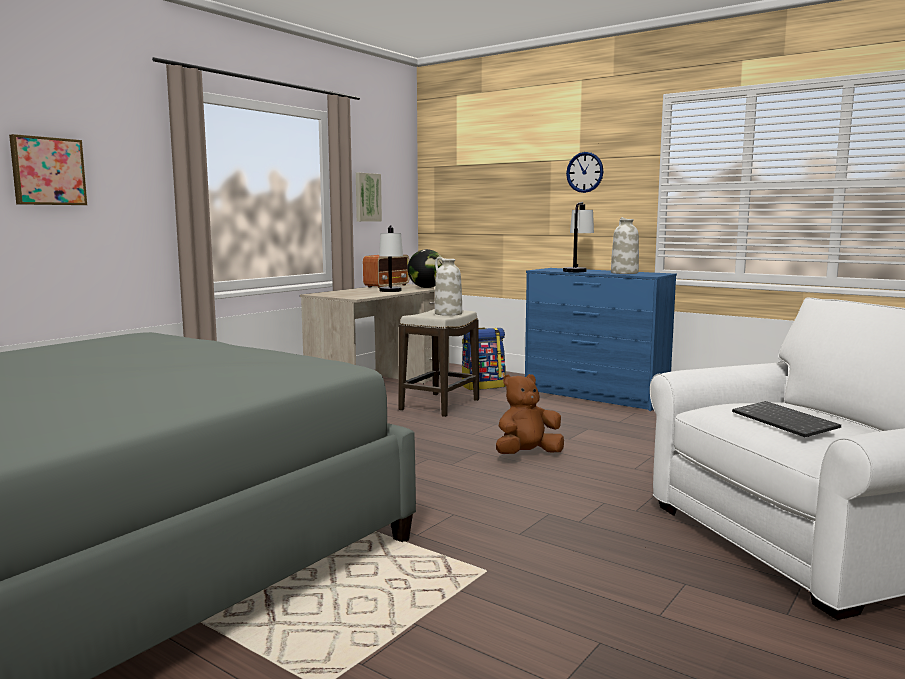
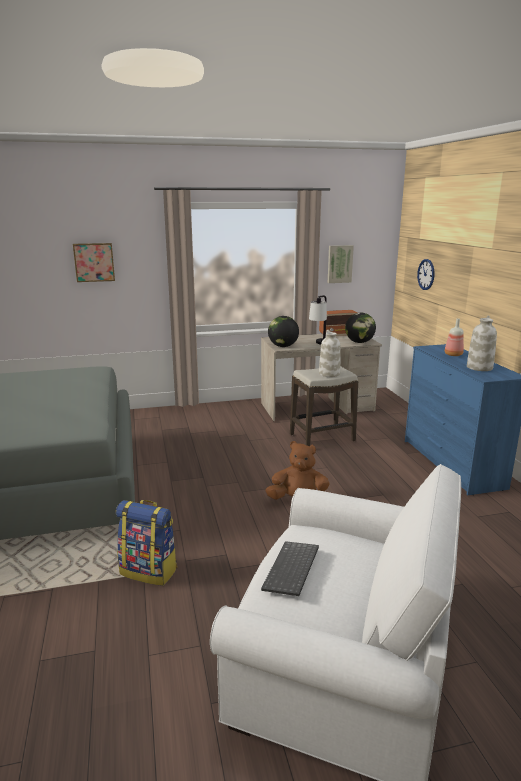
camera: 40 degrees right, 10 degrees up
backpack [462,327,506,390] -> backpack moved to [116,500,177,586]
table lamp [563,202,594,272] -> bottle [445,319,464,356]
wall clock [566,152,604,193] -> wall clock moved to [417,259,434,290]
none -> globe [268,316,299,347]

